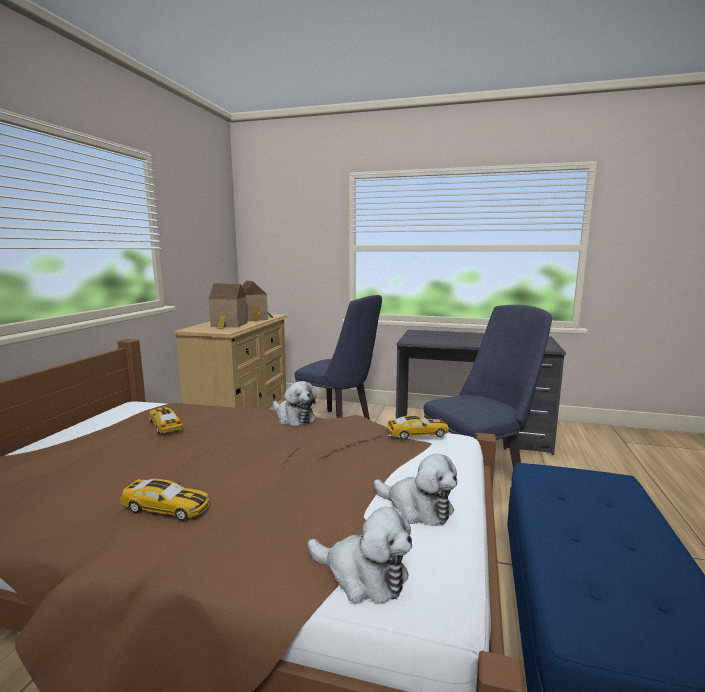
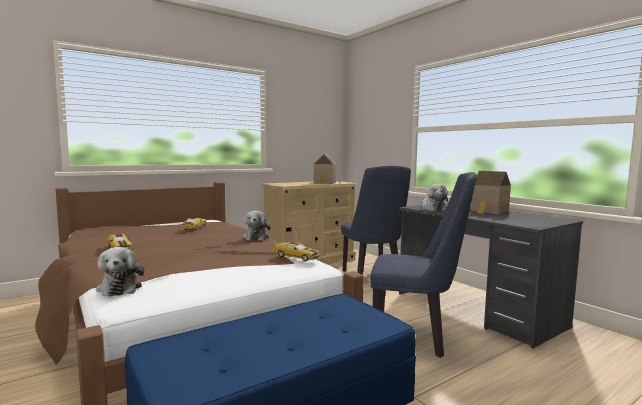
camera: 40 degrees right, 5 degrees down
toy house [209,283,248,329] -> toy house moved to [471,171,511,214]
plush toy [374,454,457,526] -> plush toy moved to [421,184,448,211]

